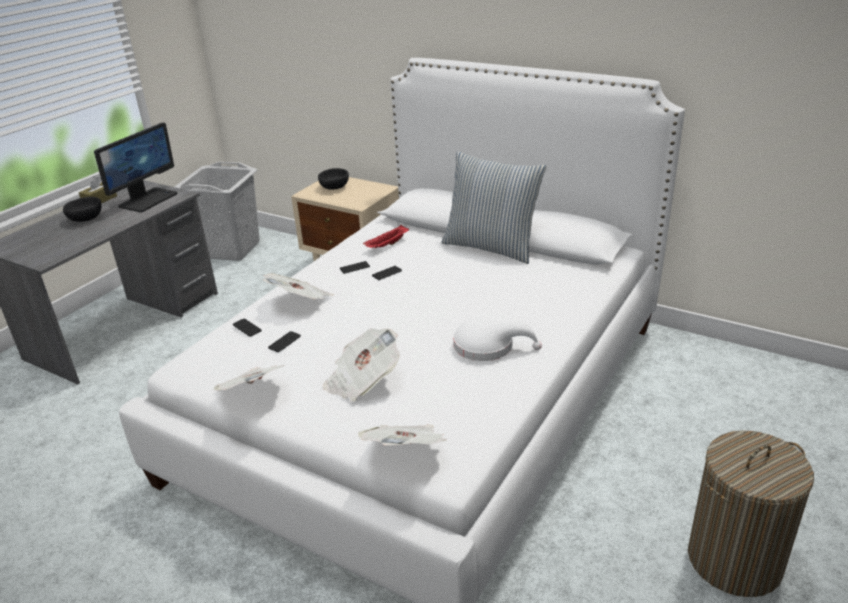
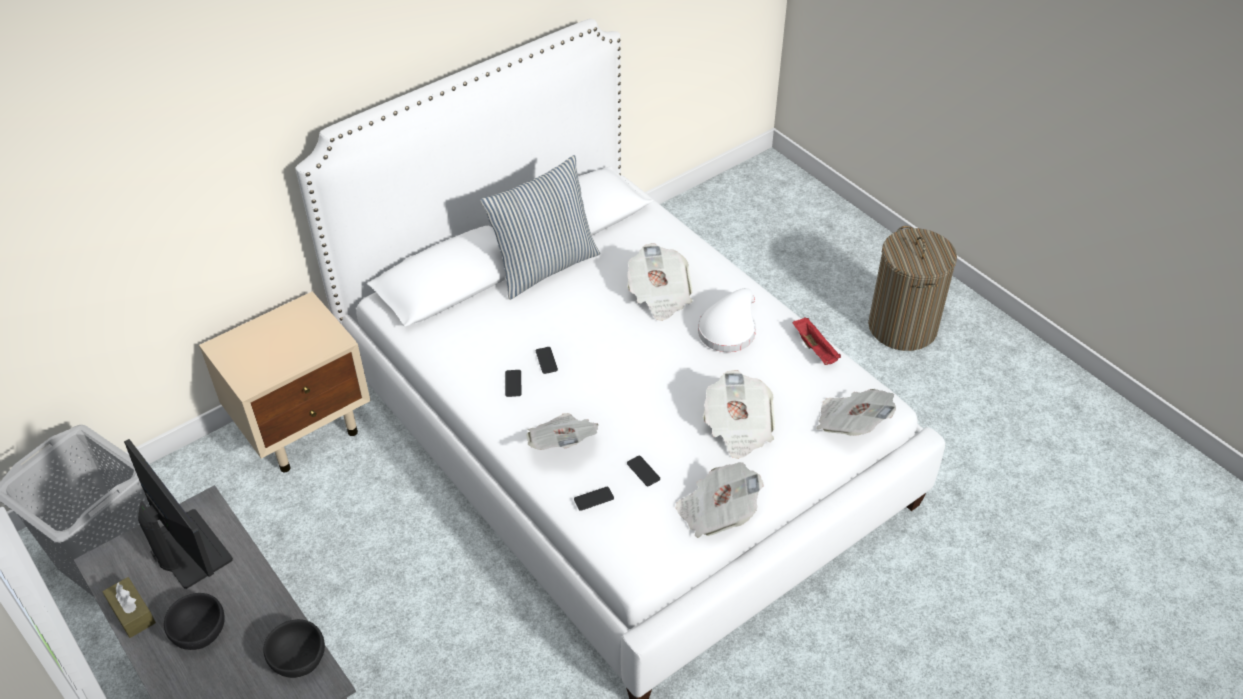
camera: 70 degrees left, 15 degrees up
black bowl [318,168,349,190] -> black bowl moved to [263,619,325,678]
red tray [363,225,409,248] -> red tray moved to [793,317,841,365]
none -> newspaper [627,243,693,321]

